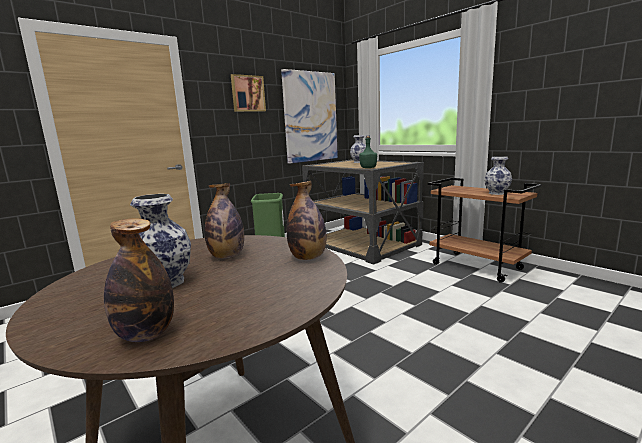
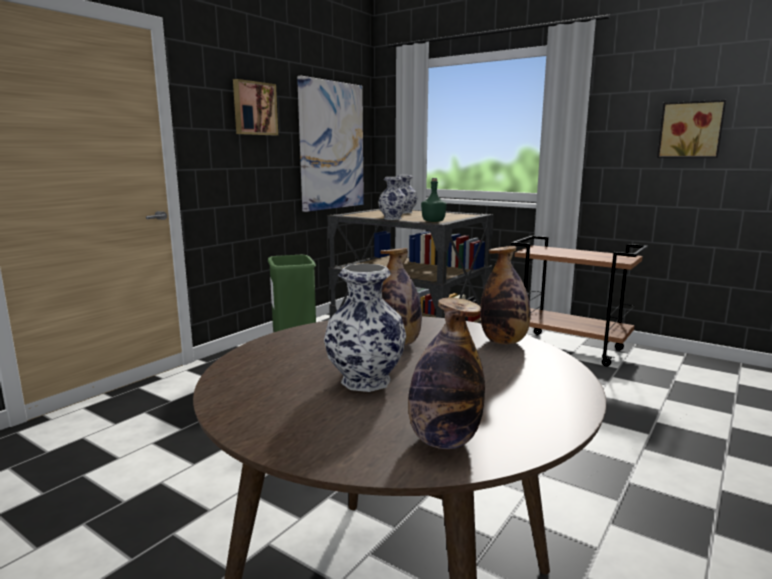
camera: 15 degrees left, 0 degrees up
vase [484,156,512,195] -> vase moved to [378,177,407,220]
none -> picture [657,100,726,158]

